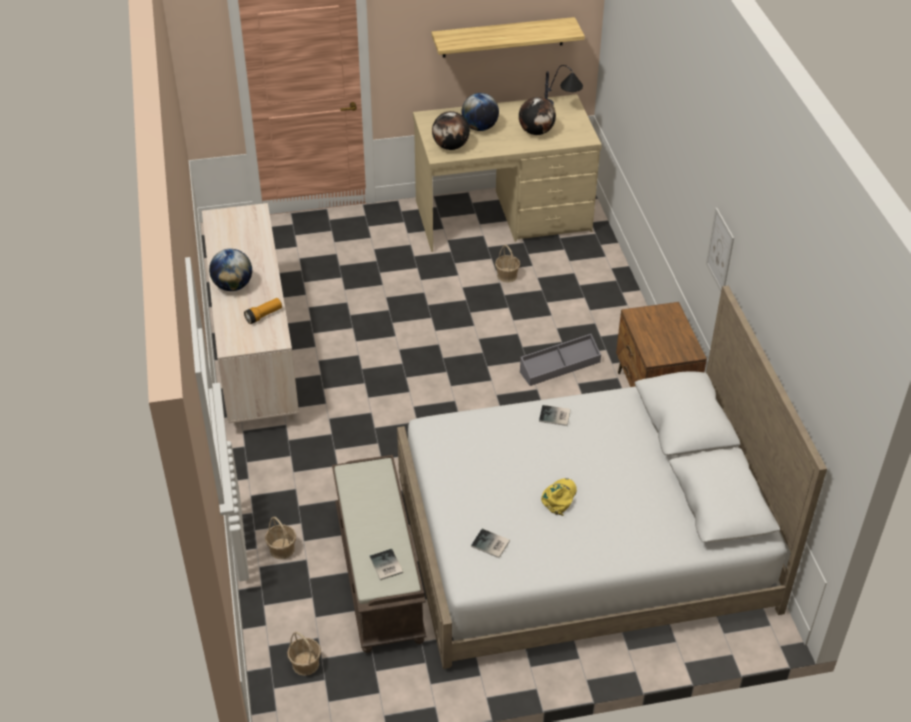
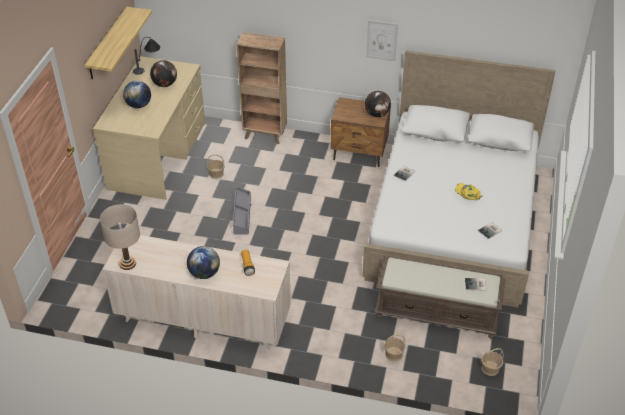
camera: 65 degrees left, 0 degrees up
globe [432,111,470,150] -> globe moved to [365,91,391,117]
grey storage box [520,334,601,386] -> grey storage box moved to [233,186,251,235]
none -> beige table lamp [100,204,140,270]
none -> brown bookcase [237,32,287,144]

